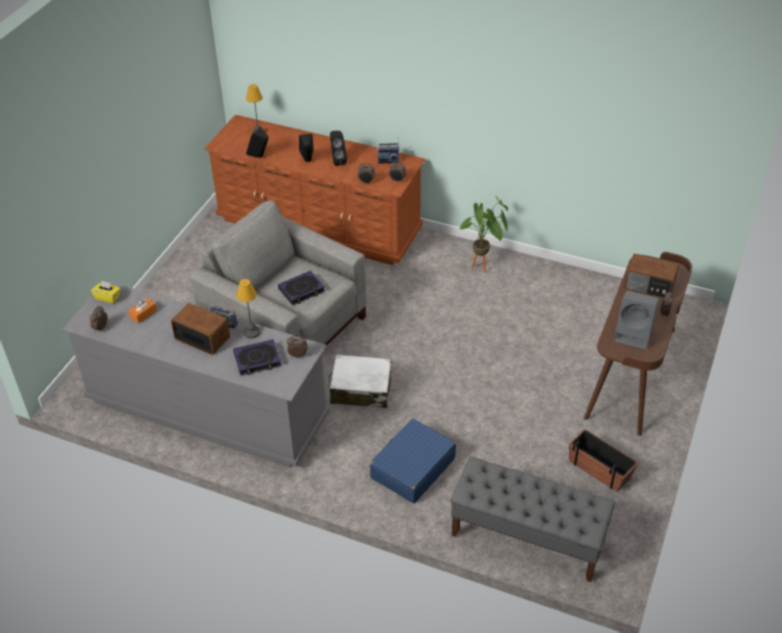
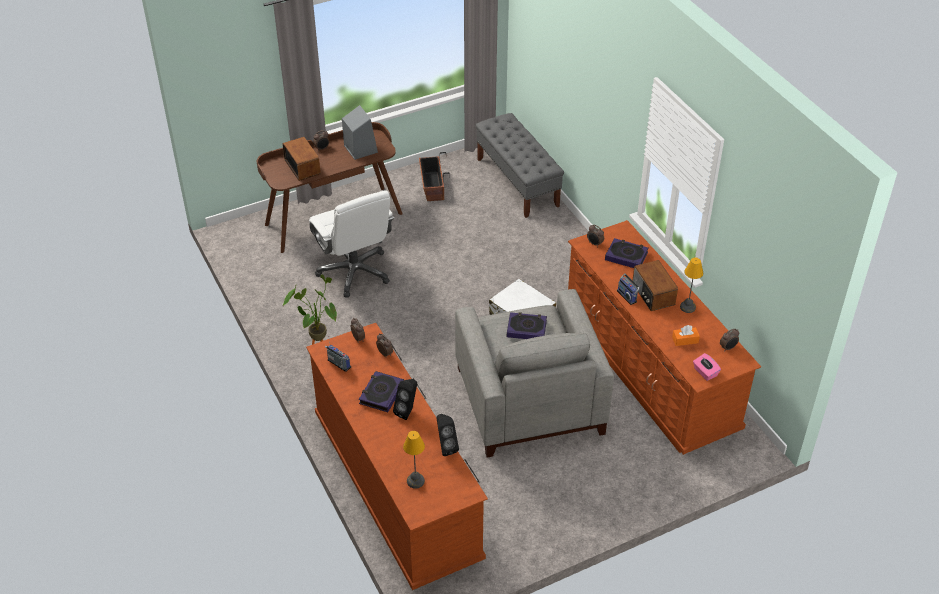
camera: 140 degrees left, 0 degrees up
grey dresser [62,280,330,468] -> brown dresser [568,220,761,455]
yellow tissue box [91,281,121,303] -> pink tissue box [693,353,721,381]
table lamp [236,279,260,339] -> table lamp moved to [680,257,703,313]
black speaker [330,131,347,166] -> book [359,371,404,412]
blue suitcase [370,419,456,503] -> none
none -> white office chair [309,191,394,298]

